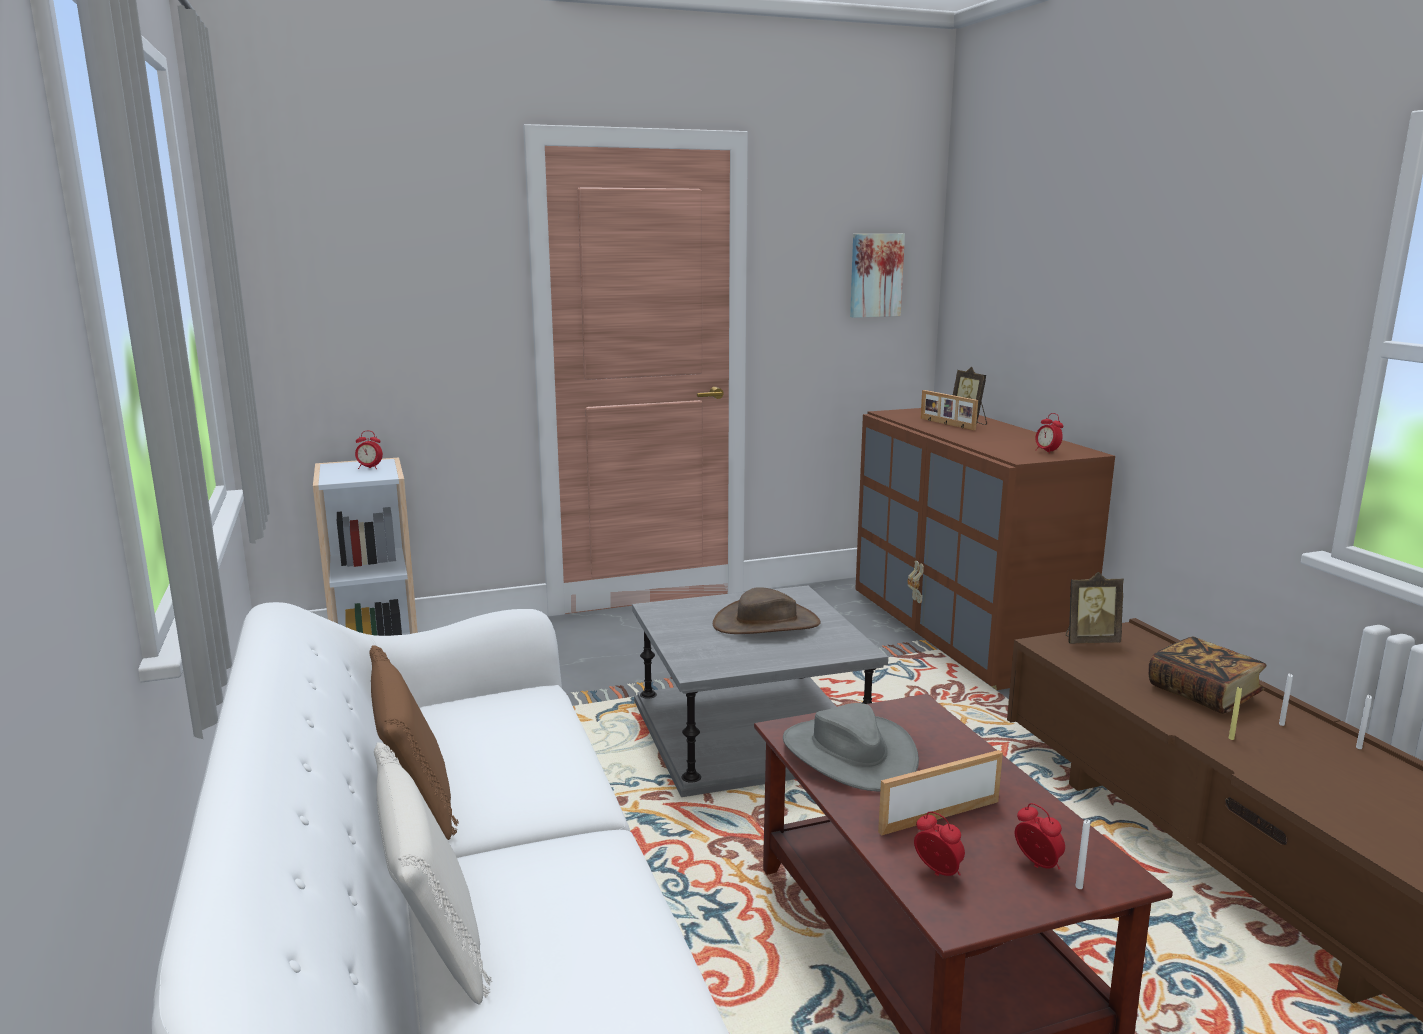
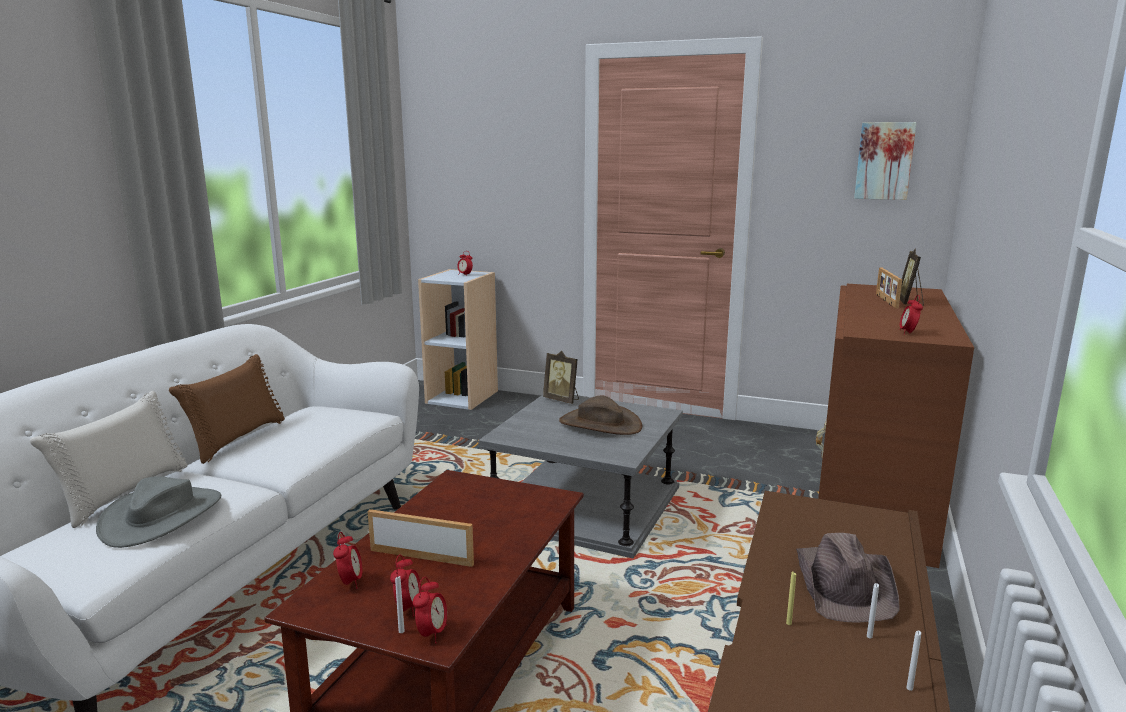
camera: 40 degrees right, 0 degrees up
grey hat [783,703,919,792] -> grey hat moved to [96,476,221,548]
picture frame [1066,572,1124,644] -> picture frame moved to [543,351,579,404]
book [1149,636,1266,714] -> brown hat [796,533,900,622]
none -> alarm clock [413,577,447,644]

